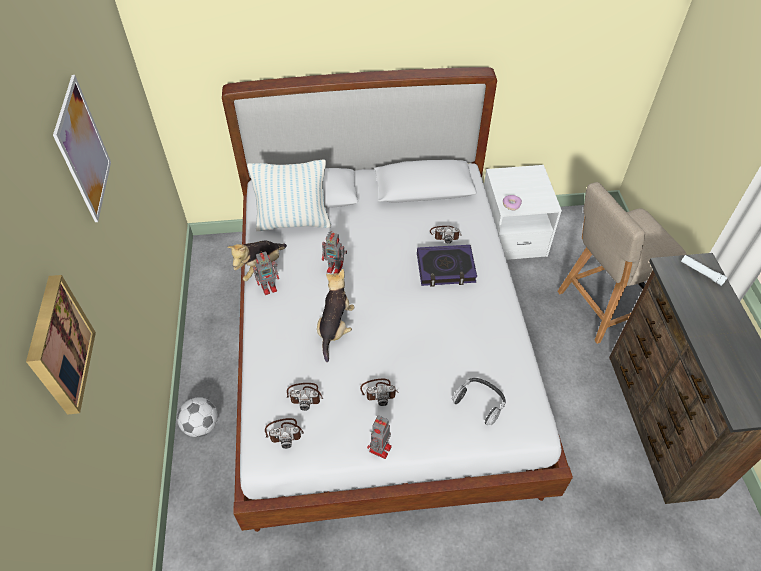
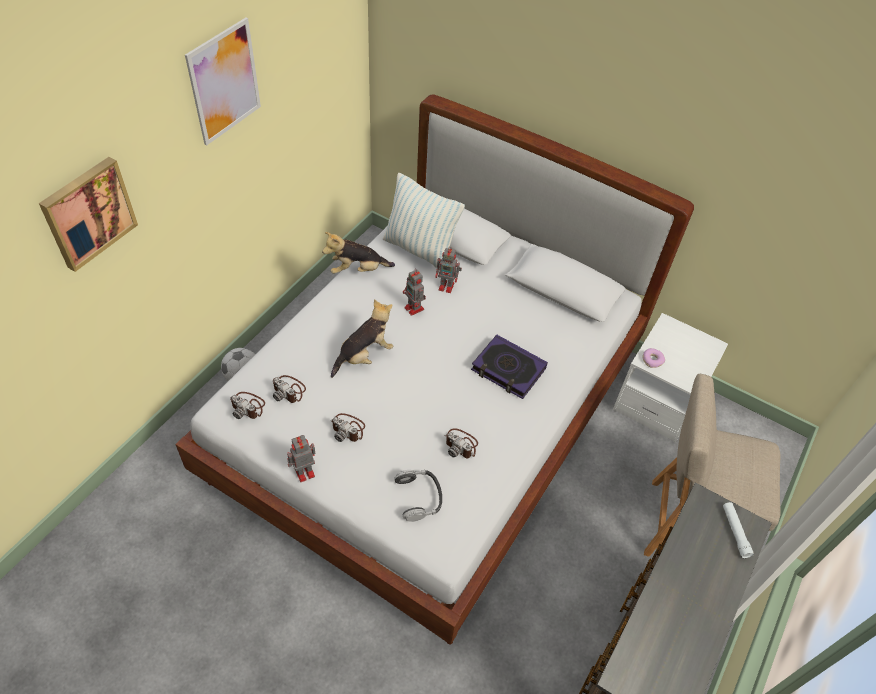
camera: 35 degrees right, 0 degrees up
toy robot [253,251,279,295] -> toy robot moved to [435,247,462,293]
camera [430,226,462,244] -> camera moved to [444,428,478,458]

